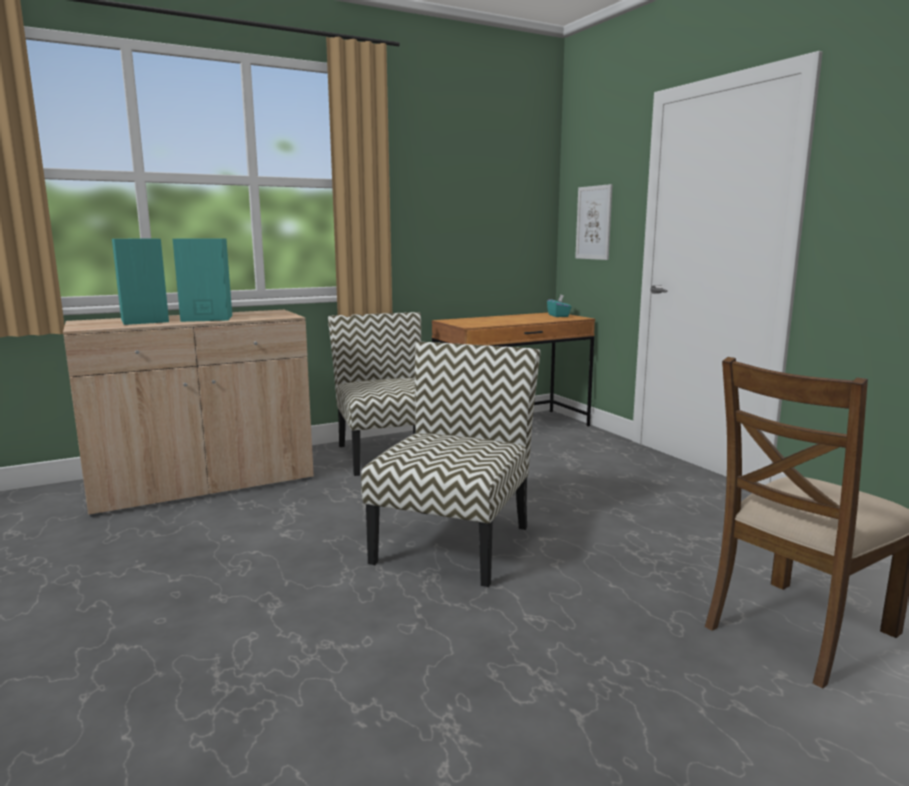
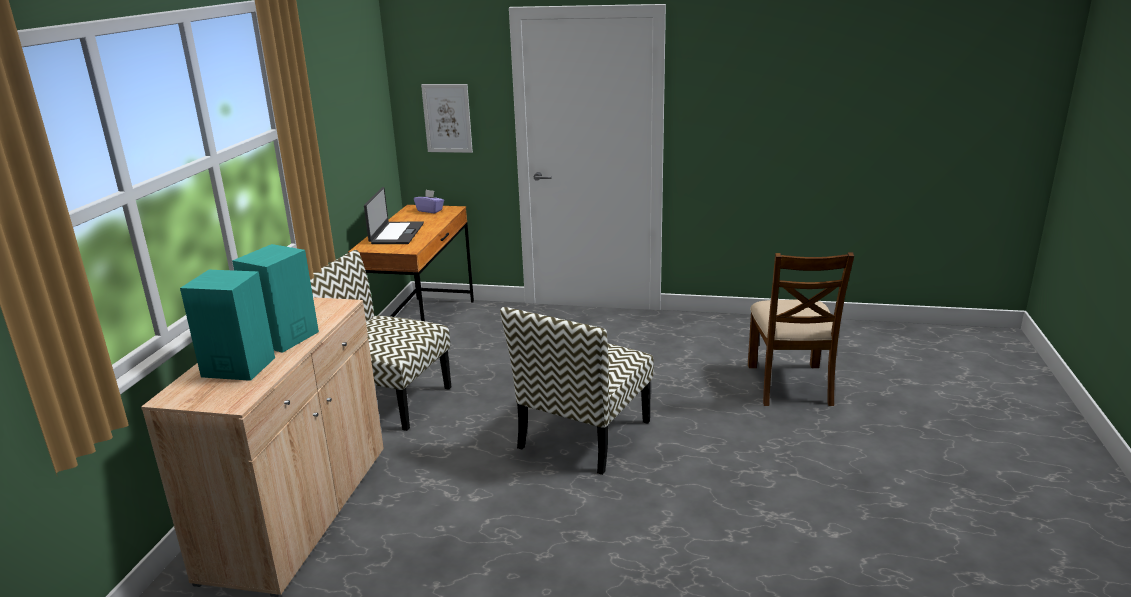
camera: 50 degrees left, 10 degrees up
chair [361,342,540,587] -> chair turned 120 degrees counterclockwise [500,307,654,475]
turquoise tissue box [547,295,572,317] -> purple tissue box [414,190,444,213]
none -> laptop [364,187,424,244]

